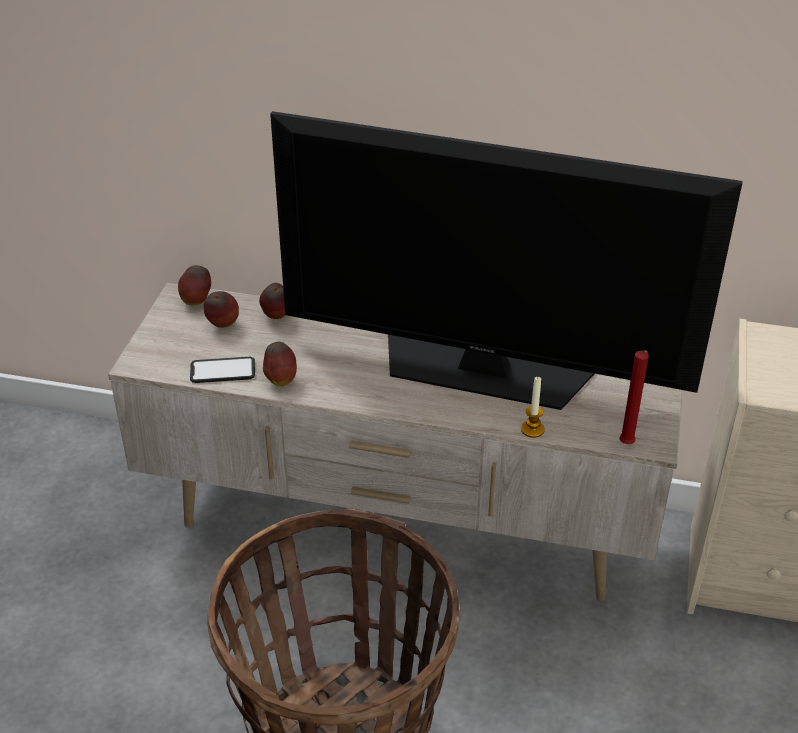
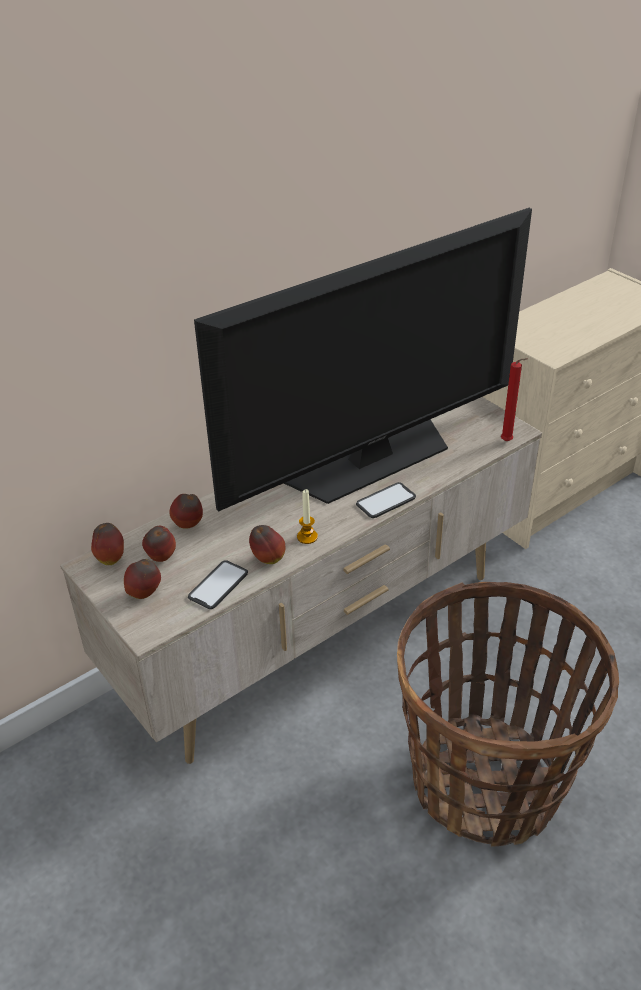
camera: 50 degrees left, 0 degrees up
candle [521,377,545,438] -> candle moved to [297,489,318,544]
none -> apple [124,559,161,599]
none -> phone [356,482,416,518]

